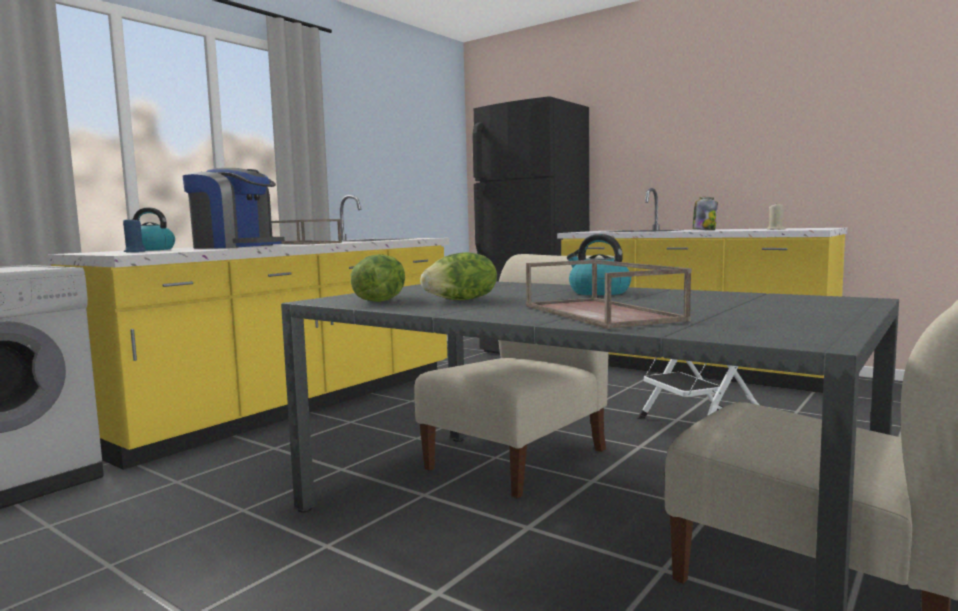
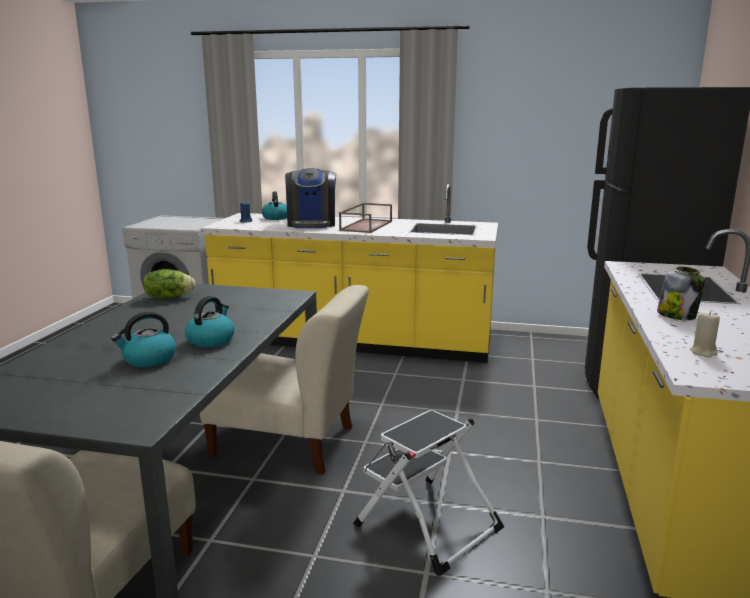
camera: 65 degrees right, 10 degrees up
lettuce [420,252,497,300] -> none
brown tray [526,260,692,329] -> none
none -> kettle [111,312,176,367]

